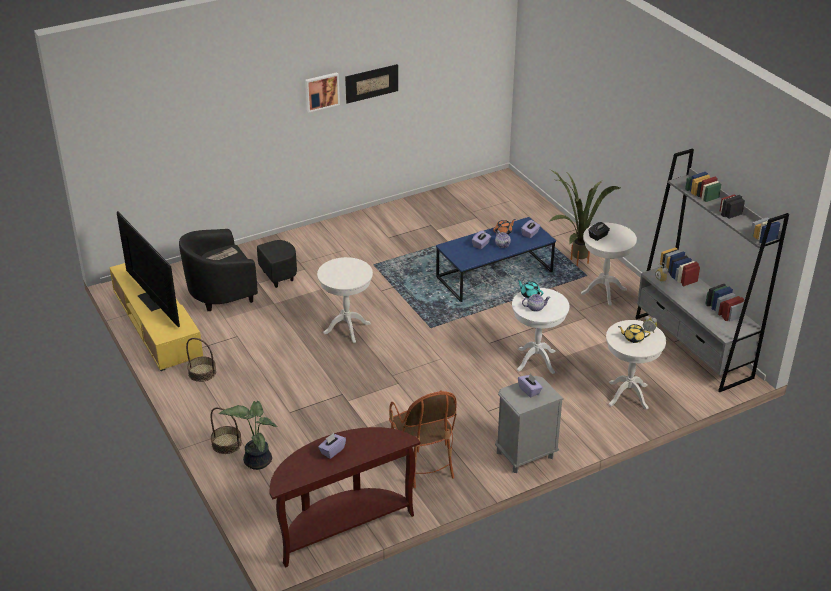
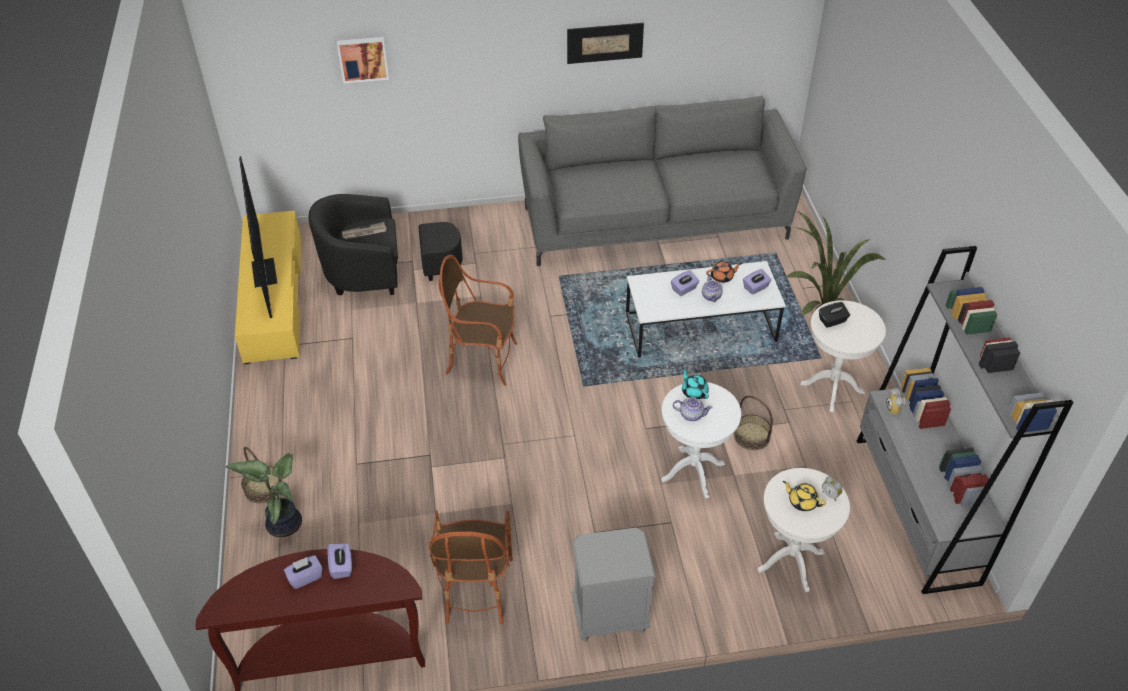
camera: 20 degrees right, 10 degrees up
basket [186,338,216,382] -> basket moved to [734,395,773,450]
picture [305,72,340,112] -> picture moved to [337,37,389,84]
white side table [317,257,373,343] -> armchair [438,255,518,386]
blue coffee table [436,217,556,302] -> white coffee table [626,261,786,358]
purple tissue box [518,373,543,397] -> purple tissue box moved to [327,544,352,579]
none -> grey sofa [518,96,806,266]

